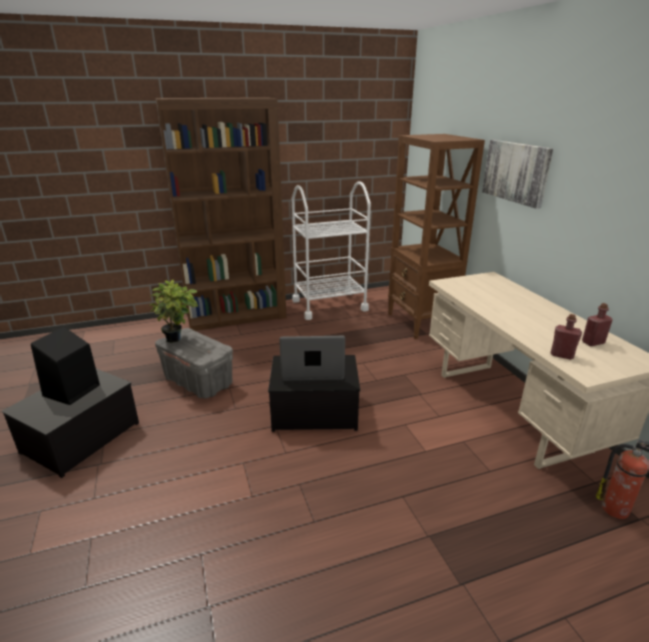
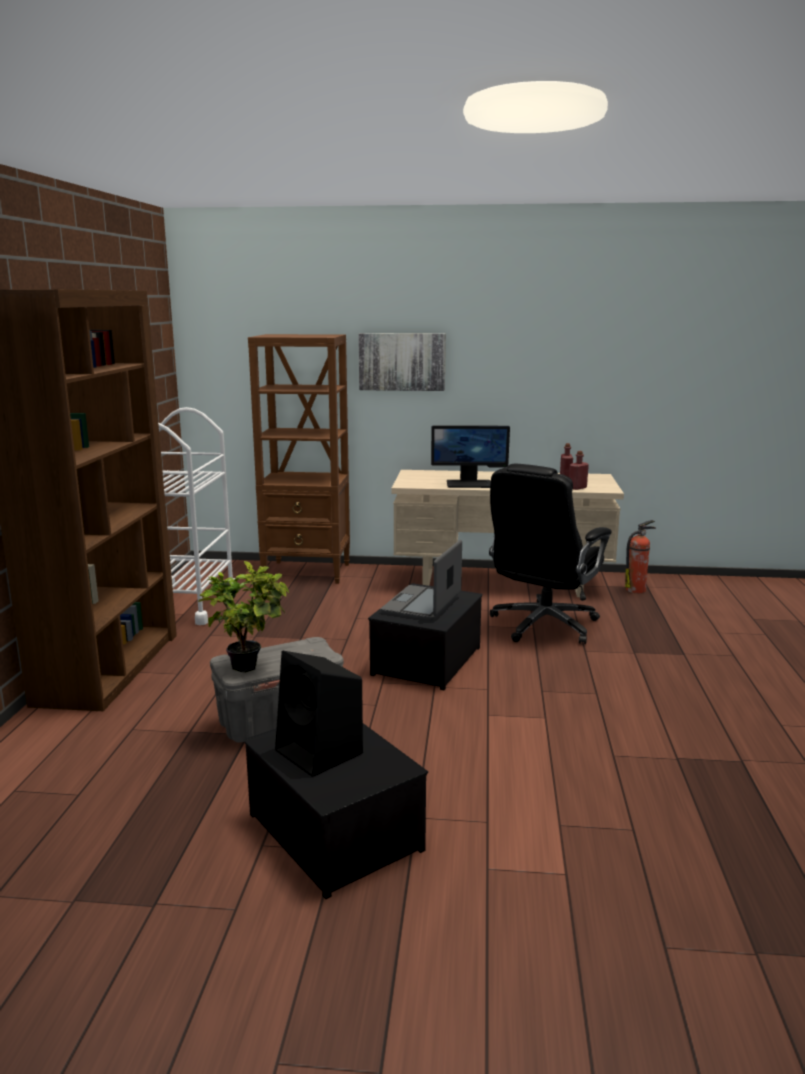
camera: 65 degrees left, 10 degrees down
none -> monitor [431,425,510,488]
none -> black office chair [489,464,612,644]

